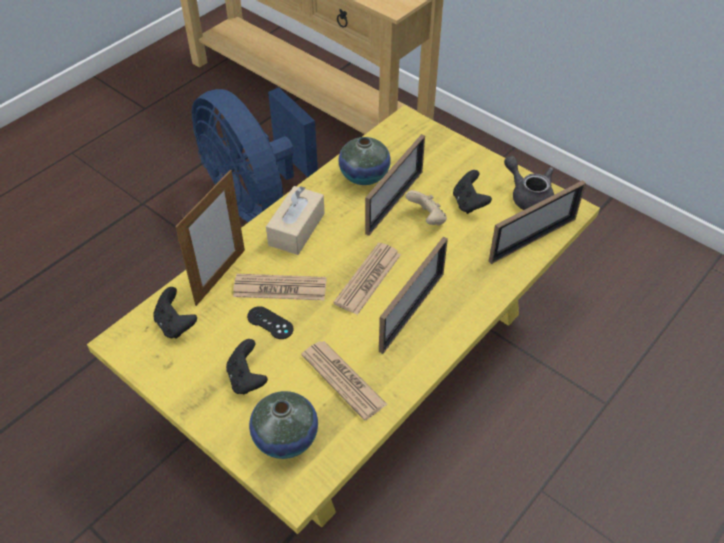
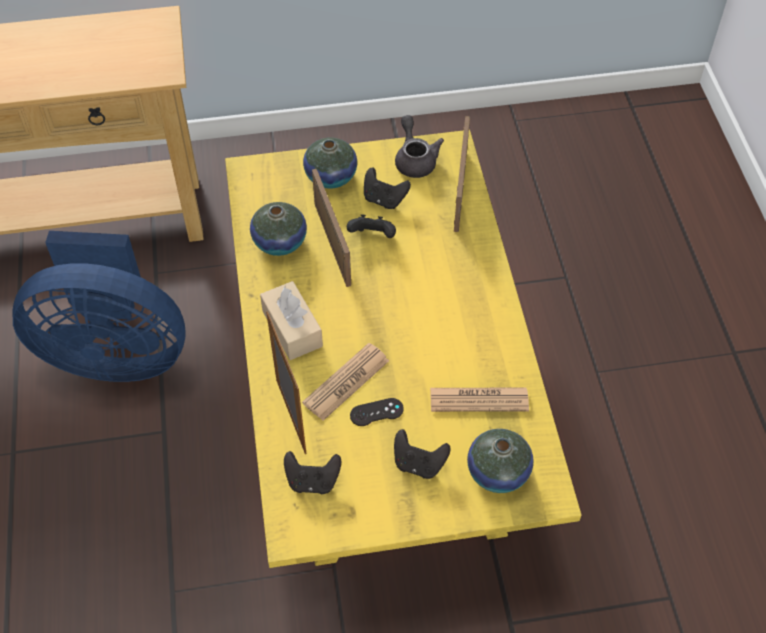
camera: 50 degrees left, 5 degrees up
newspaper [333,242,401,315] -> none
picture frame [379,237,448,354] -> none
beige game controller [405,190,447,226] -> black game controller [347,214,396,238]
grey teapot [504,156,554,210] -> grey teapot turned 75 degrees clockwise [395,115,444,178]
none -> vase [303,138,357,189]

